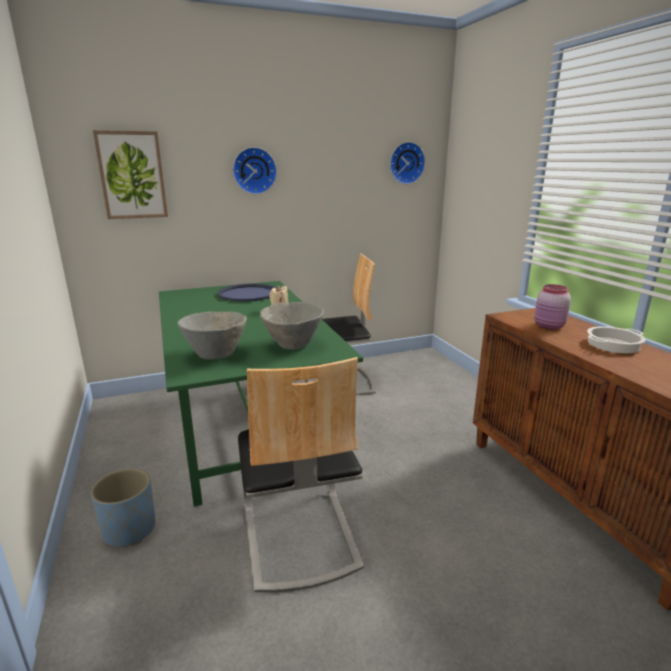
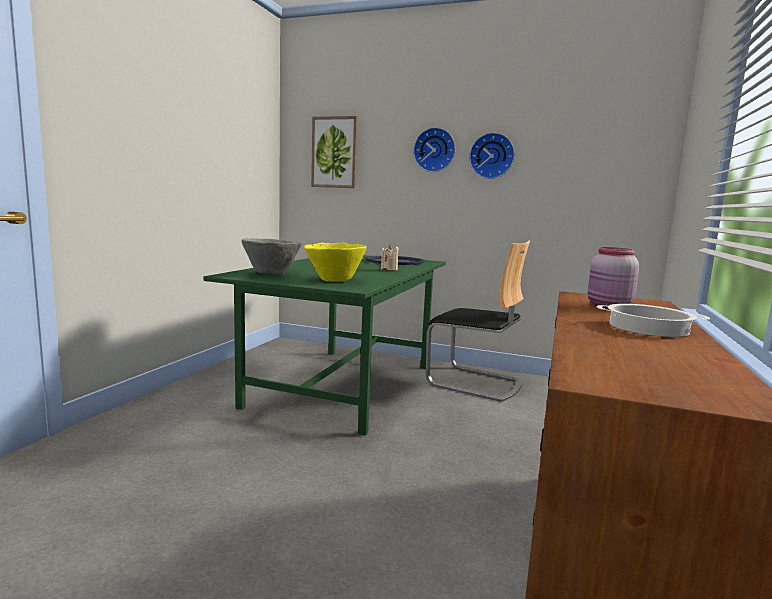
camera: 40 degrees right, 10 degrees down
blue planter [91,468,155,547] -> none
chair [238,357,364,592] -> none
grey bowl [260,302,324,350] -> yellow bowl [304,243,367,282]
wall clock [390,142,425,184] -> wall clock moved to [469,132,515,179]

